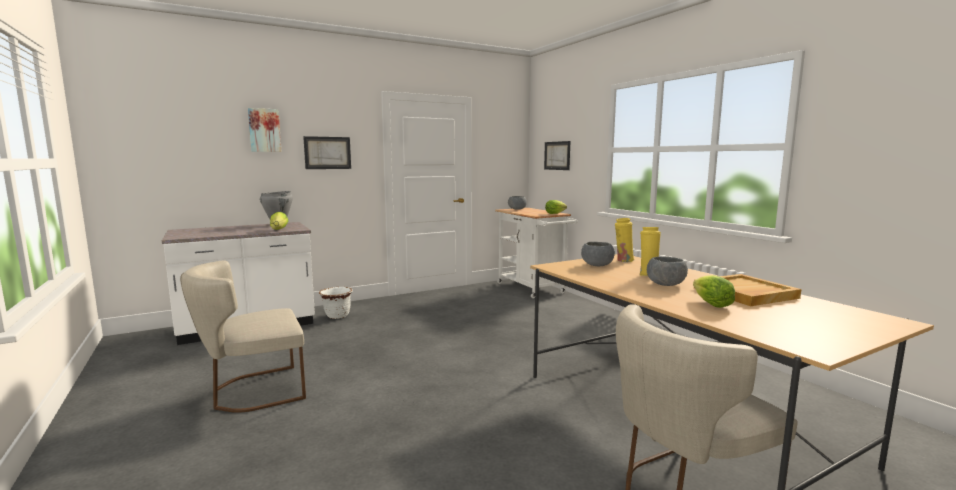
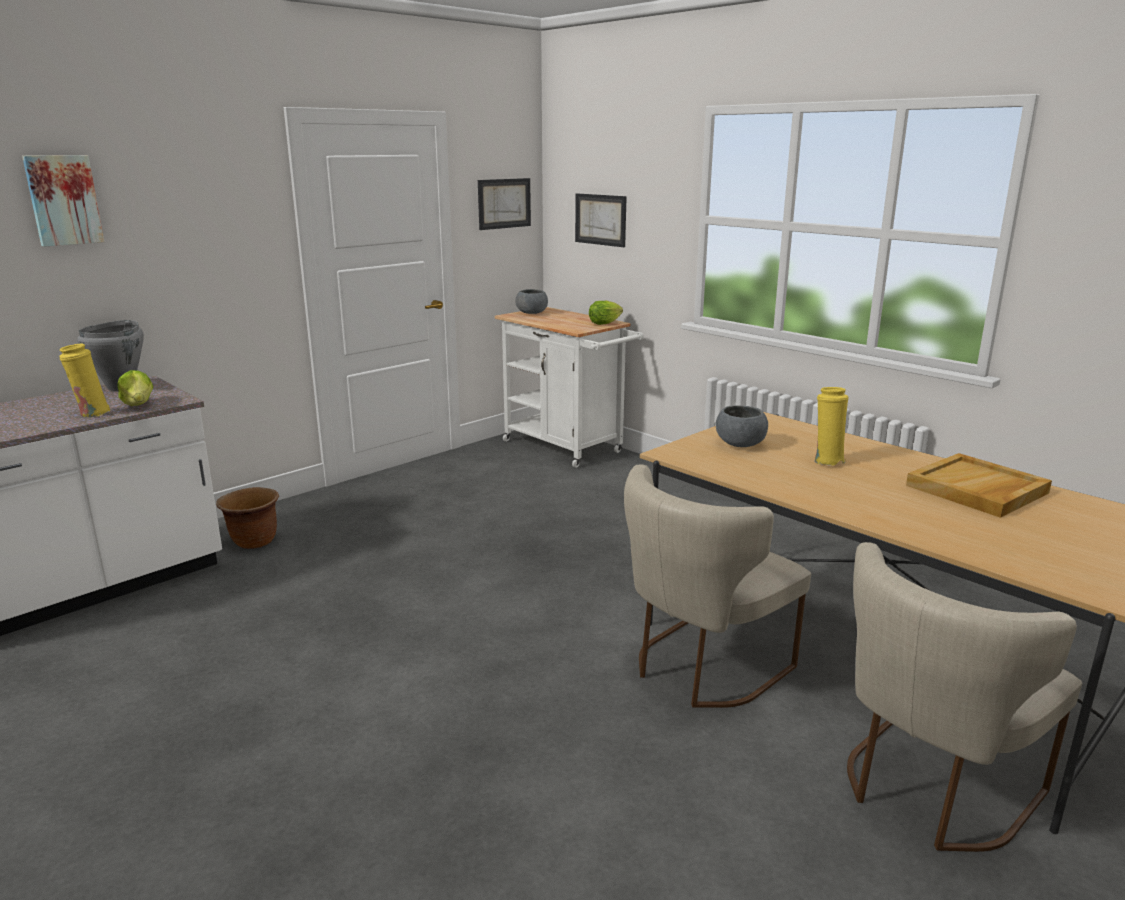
camera: 15 degrees left, 10 degrees up
beige chair [180,260,306,413] -> beige chair moved to [624,465,811,708]
picture [303,136,351,169] -> picture moved to [478,178,531,230]
white planter [319,287,353,319] -> brown planter [216,487,279,549]
yellow vase [615,218,635,263] -> yellow vase moved to [59,344,110,418]
grey bowl [647,257,688,286] -> none
lettuce [693,275,735,308] -> none

